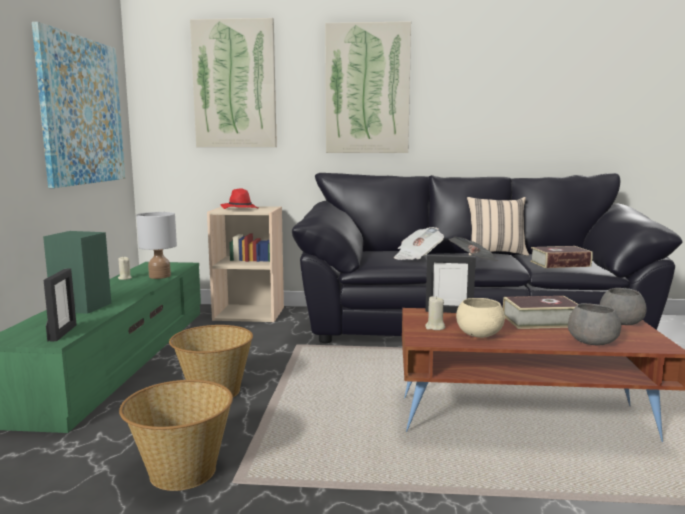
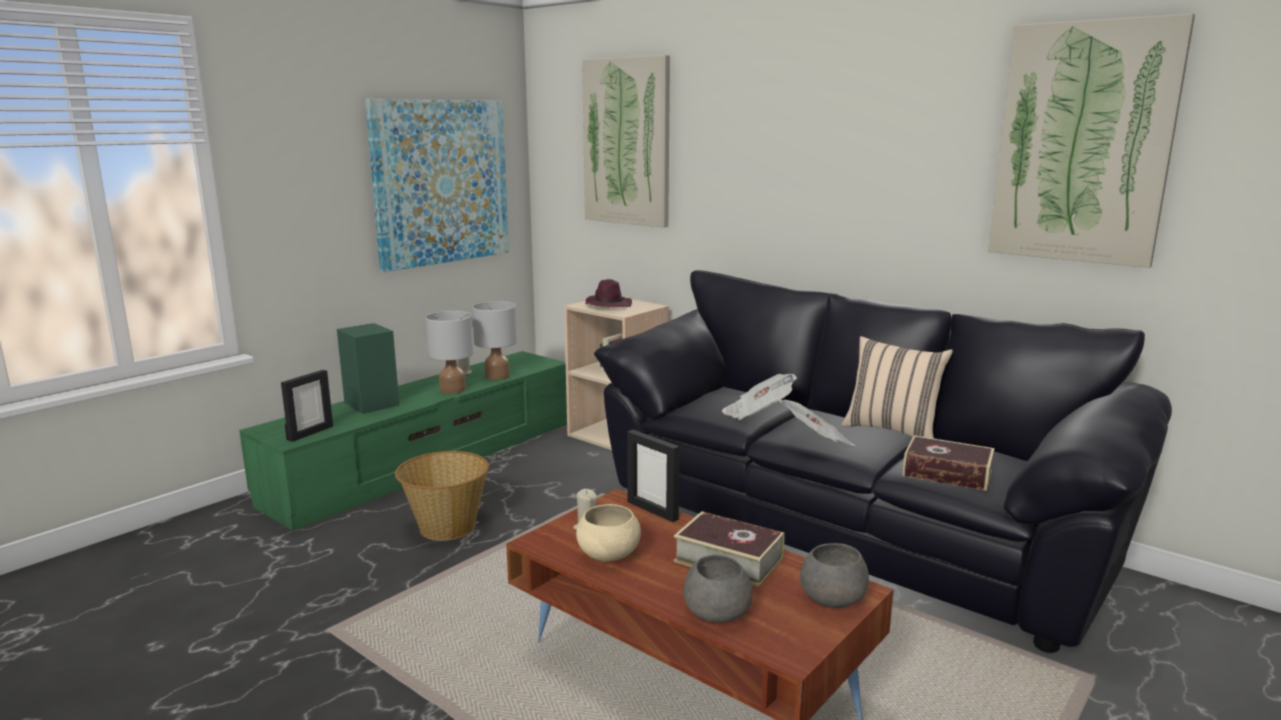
camera: 35 degrees right, 5 degrees up
basket [119,380,233,491] -> none
red hat [221,189,259,209] -> purple hat [585,279,632,307]
picture [325,21,411,153] -> picture moved to [988,14,1195,268]
none -> grey table lamp [425,311,473,394]

